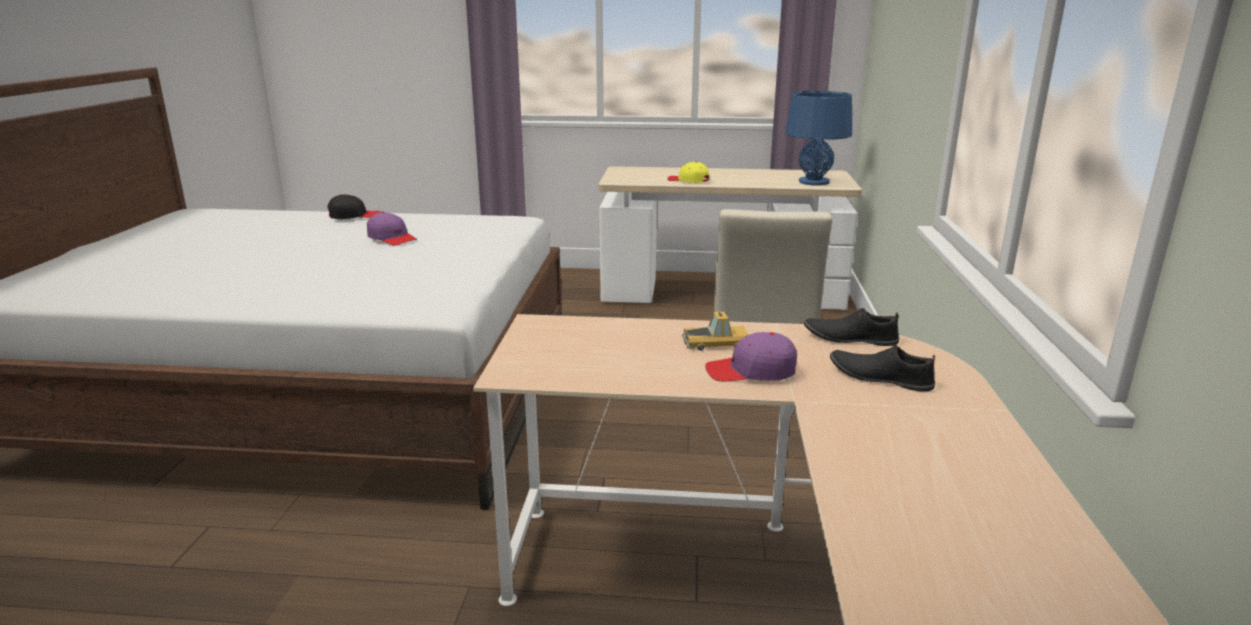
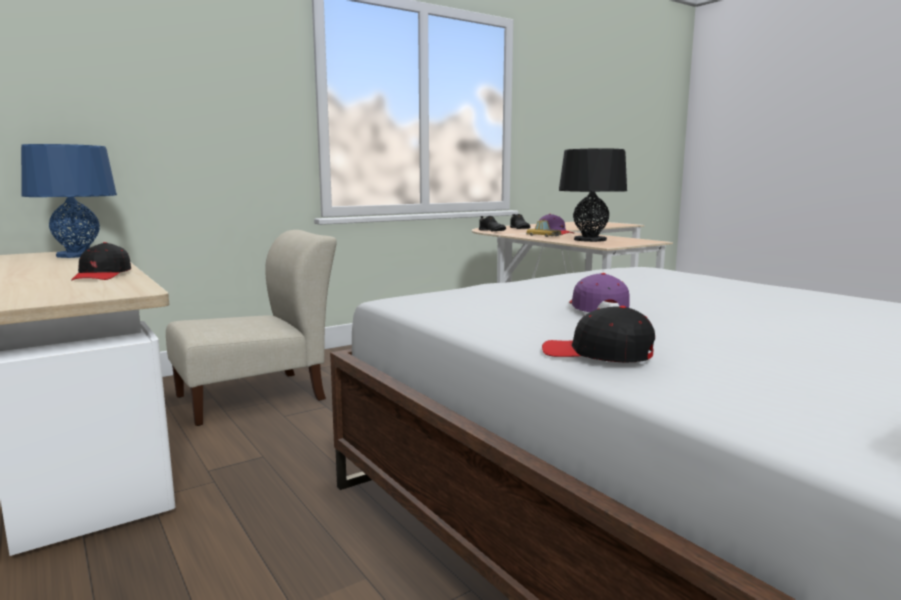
camera: 130 degrees left, 10 degrees down
yellow cap [667,161,709,183] -> black cap [71,242,131,280]
none -> black table lamp [559,149,627,242]

